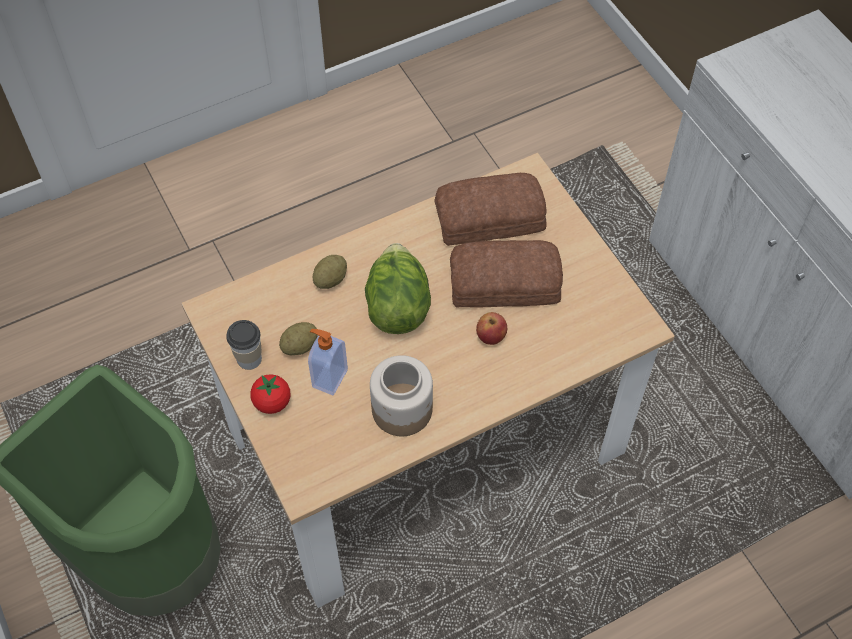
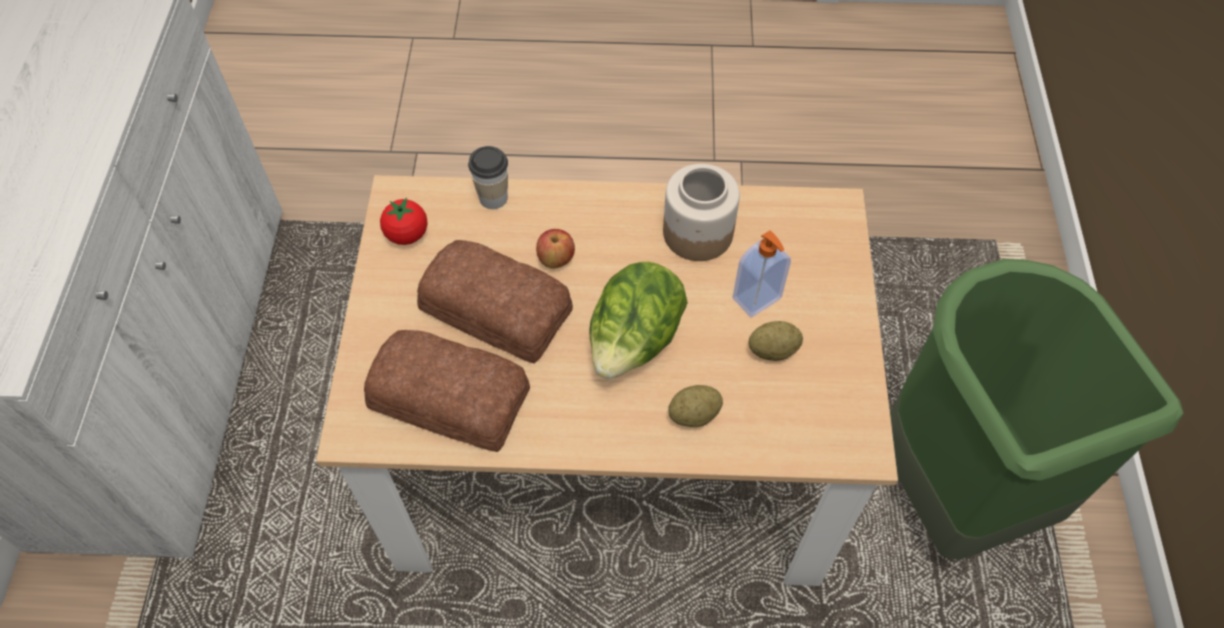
camera: 150 degrees left, 0 degrees up
cup [226,320,262,370] -> cup moved to [468,146,508,209]
tomato [250,374,291,414] -> tomato moved to [380,198,428,245]

